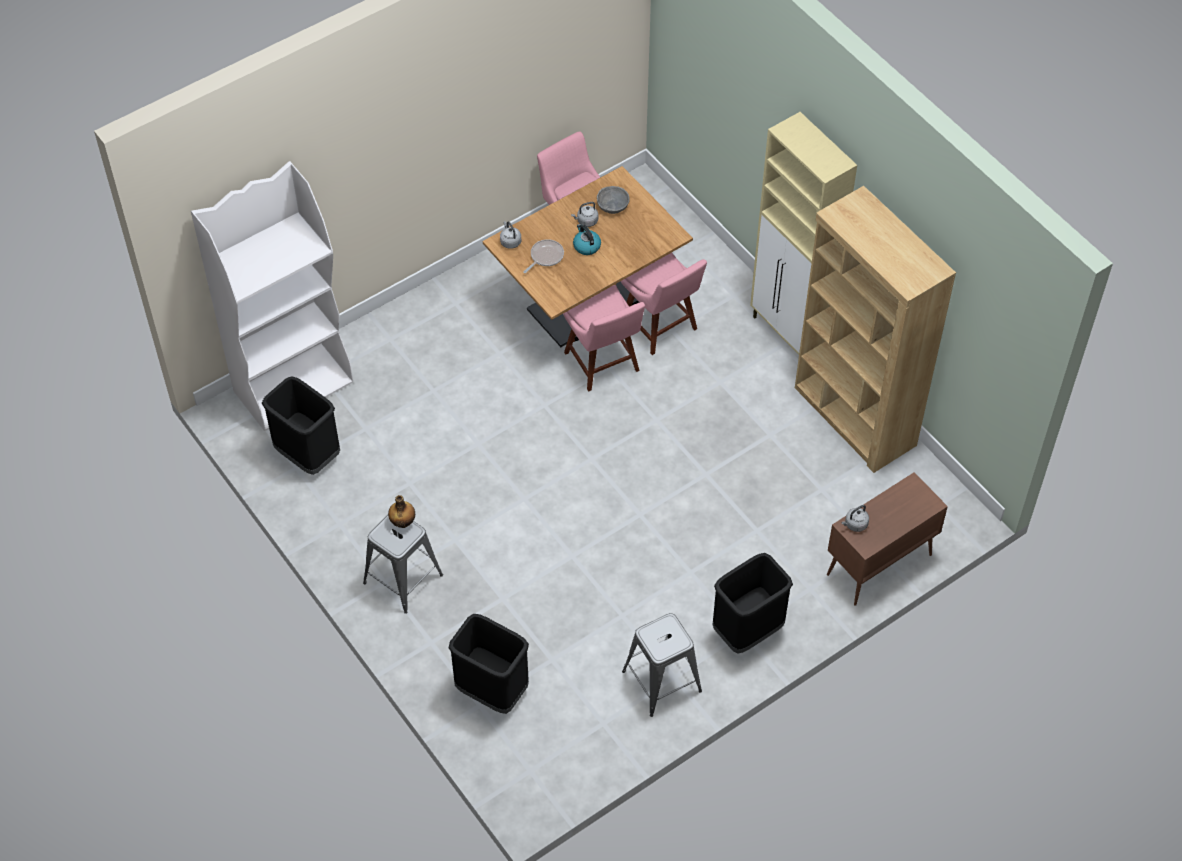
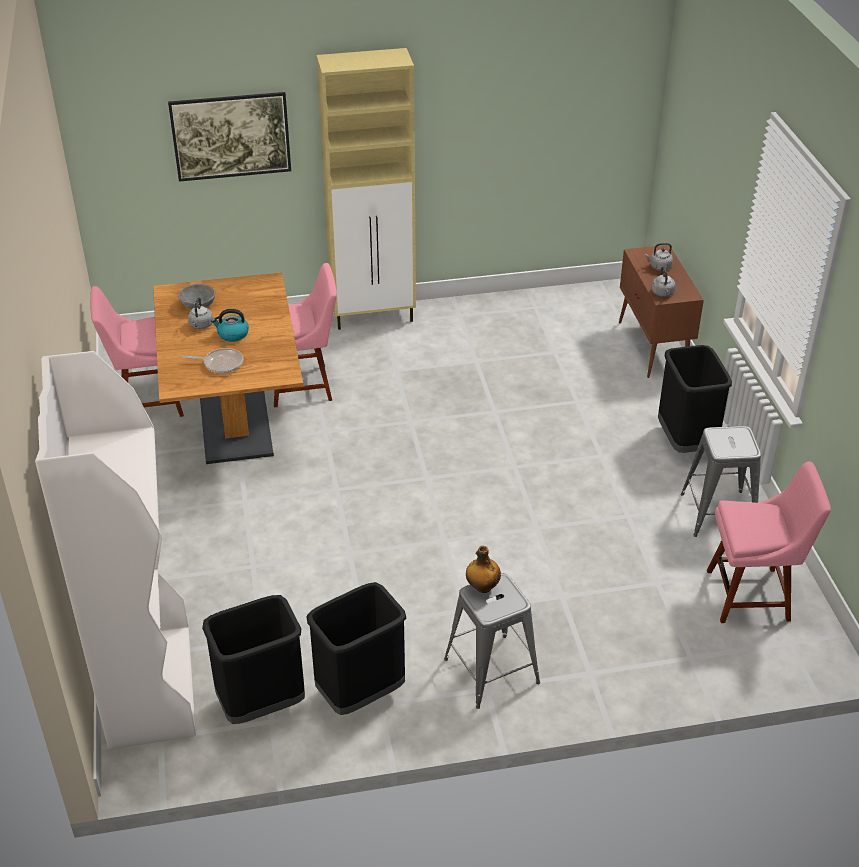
camera: 65 degrees left, 15 degrees down
black trash can [449,614,529,714] -> black trash can moved to [307,582,406,715]
grey kettle [500,221,521,249] -> grey kettle moved to [645,243,673,271]
frying pan [523,239,564,273] -> frying pan turned 120 degrees clockwise [183,348,243,373]
pink chair [563,285,645,392] -> pink chair moved to [707,461,831,623]
brown bookcase [795,186,956,473] -> none
none -> picture [168,92,291,182]

